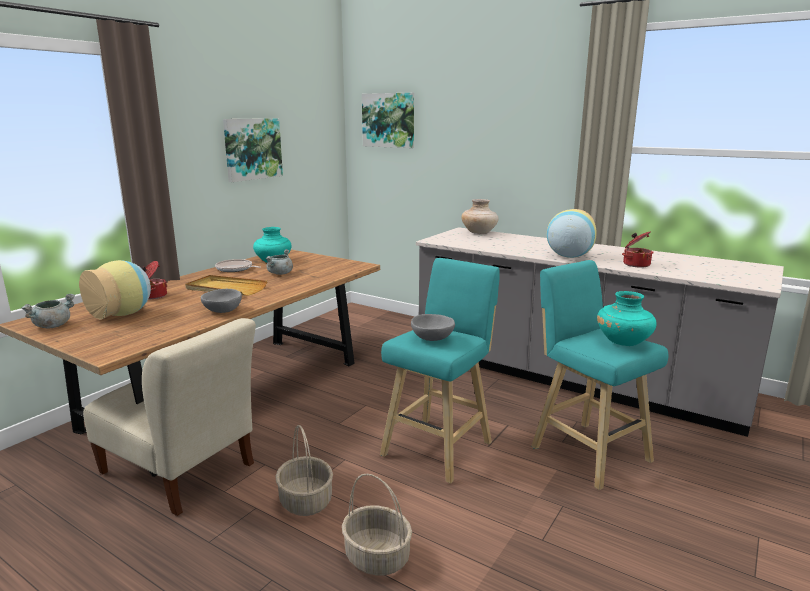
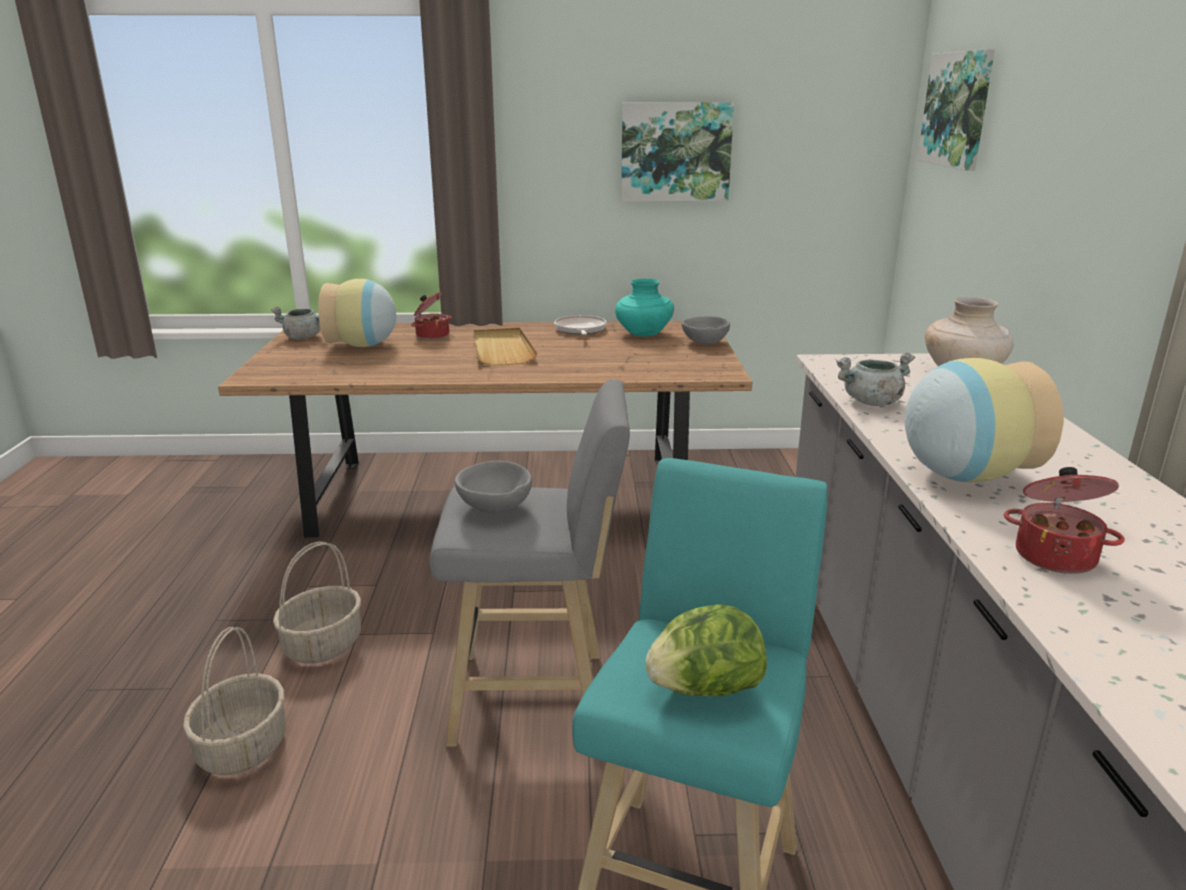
camera: 55 degrees right, 5 degrees up
beige chair [83,318,256,516] -> none
grey bowl [201,289,242,313] -> grey bowl moved to [682,316,730,345]
grey cooking pot [265,249,293,275] -> grey cooking pot moved to [836,353,915,406]
turquoise stool [380,258,500,484] -> grey stool [430,379,630,747]
turquoise vase [597,291,657,346] -> lettuce [646,604,767,696]

